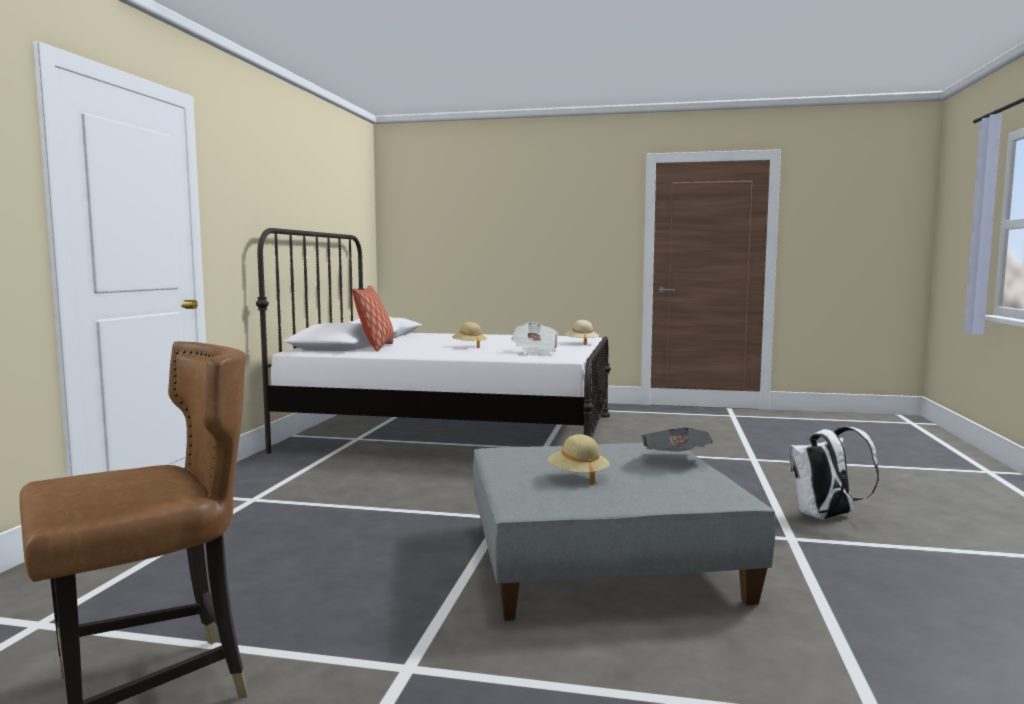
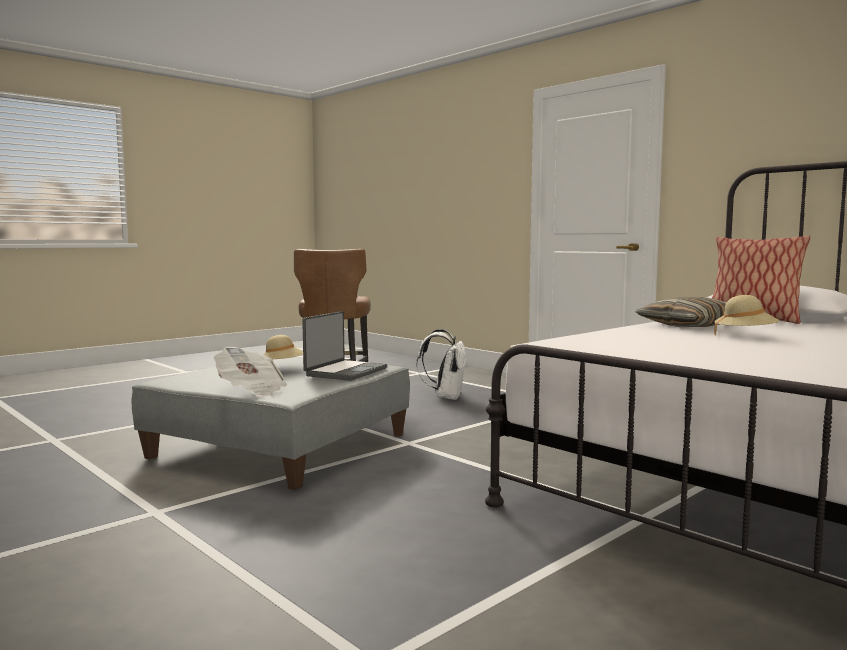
camera: 125 degrees right, 0 degrees up
newspaper [511,322,559,356] -> none
beige hat [565,320,599,345] -> none
white backpack [788,427,879,520] -> white backpack moved to [416,329,468,400]
none -> laptop [302,311,387,381]
none -> pillow [635,297,727,327]

